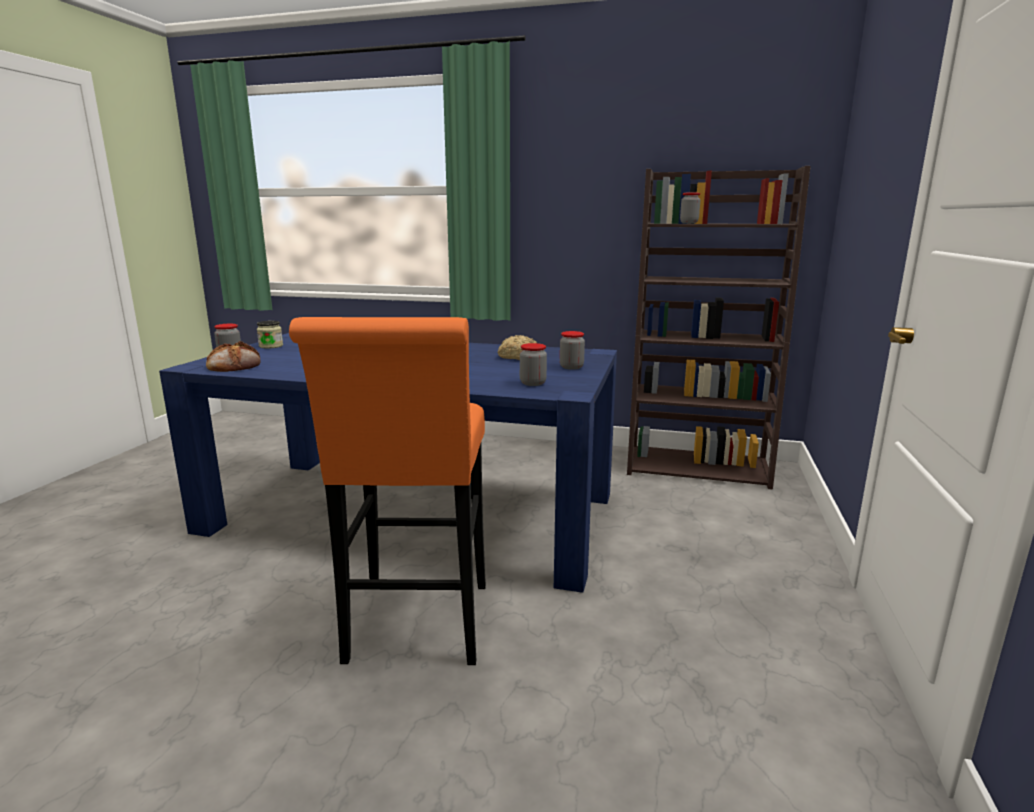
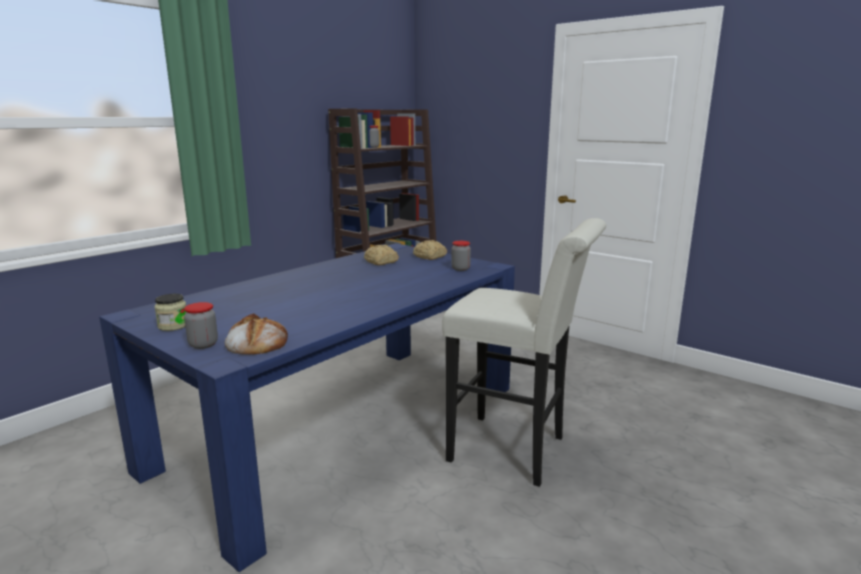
camera: 65 degrees left, 0 degrees up
orange stool [289,317,486,665] -> white stool [442,218,606,487]
jar [560,331,585,370] -> bread [413,240,447,260]

